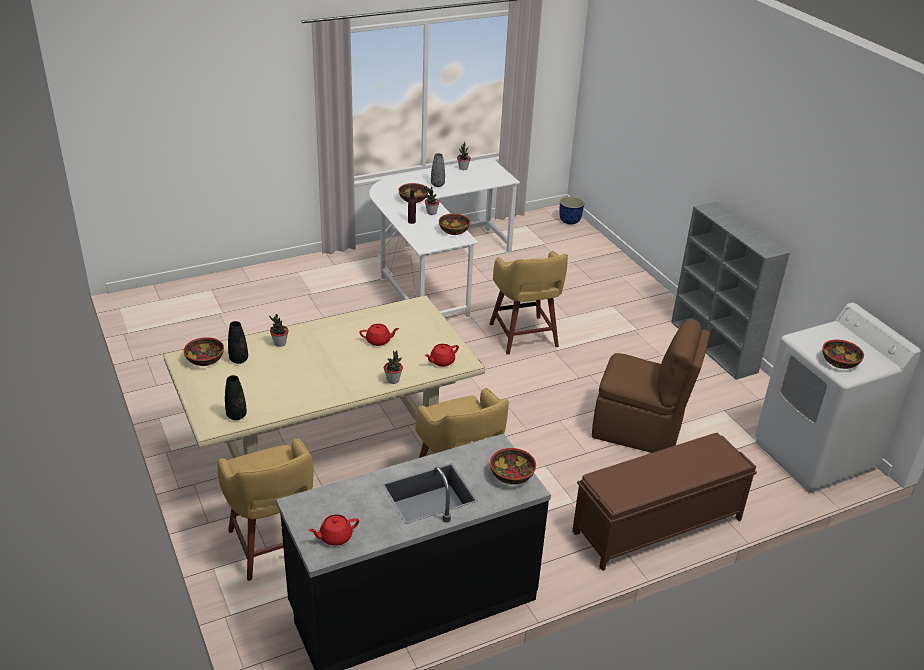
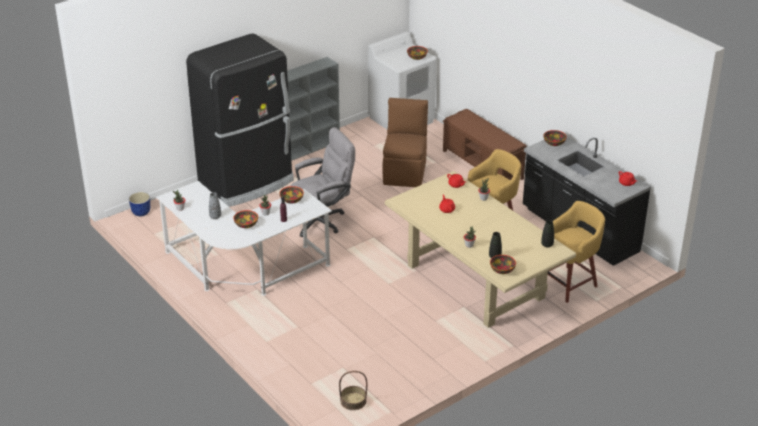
camera: 100 degrees left, 0 degrees up
yellow stool [489,251,568,355] -> grey office chair [291,127,355,237]
none -> black fridge [186,34,293,207]
none -> basket [339,371,367,410]

